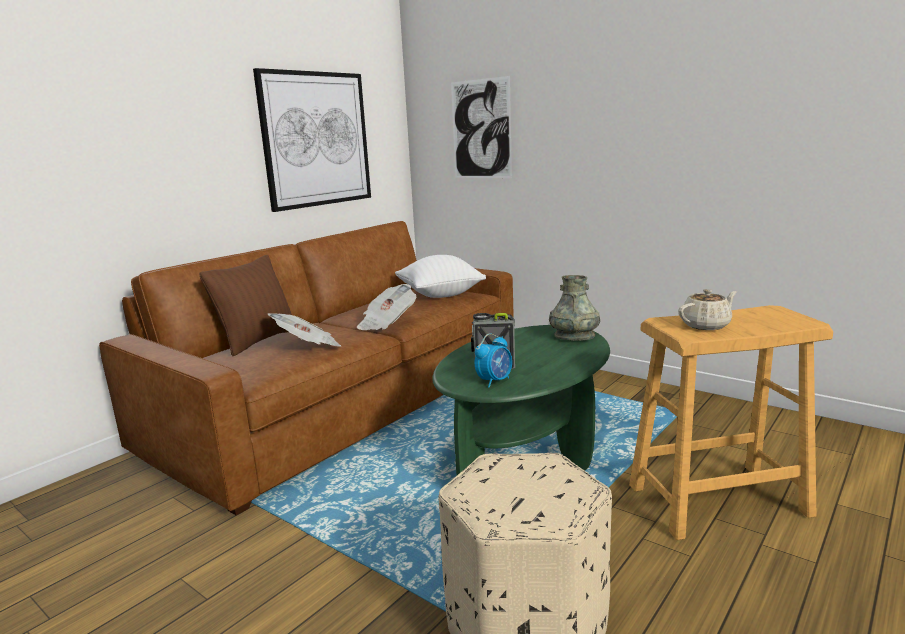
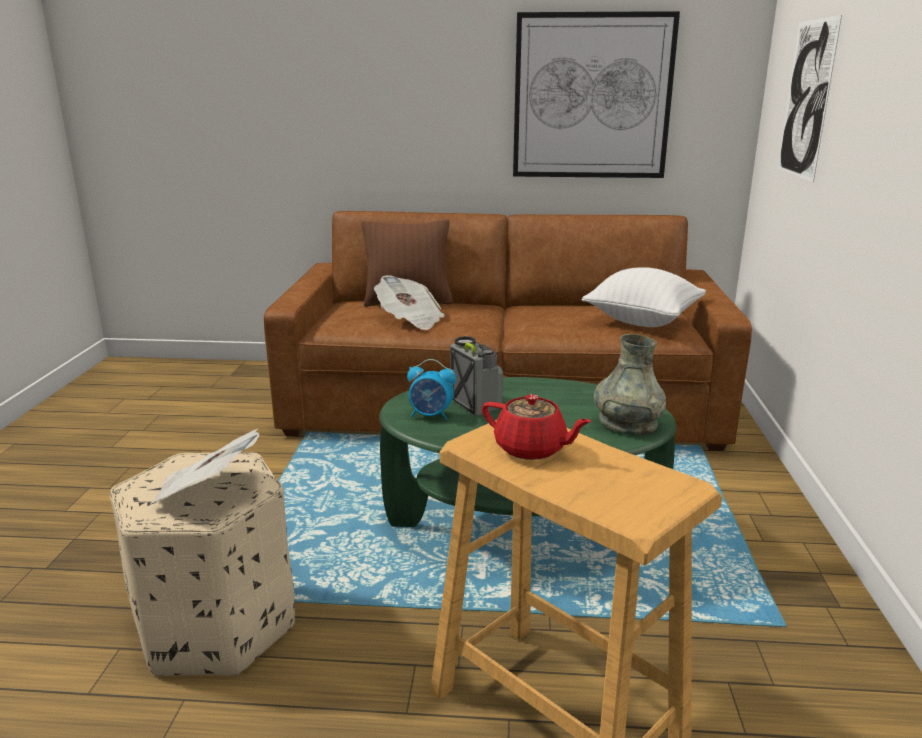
camera: 55 degrees right, 5 degrees up
newspaper [357,284,416,330] -> newspaper moved to [149,428,259,505]
beige teapot [678,289,737,330] -> red teapot [482,394,592,460]

